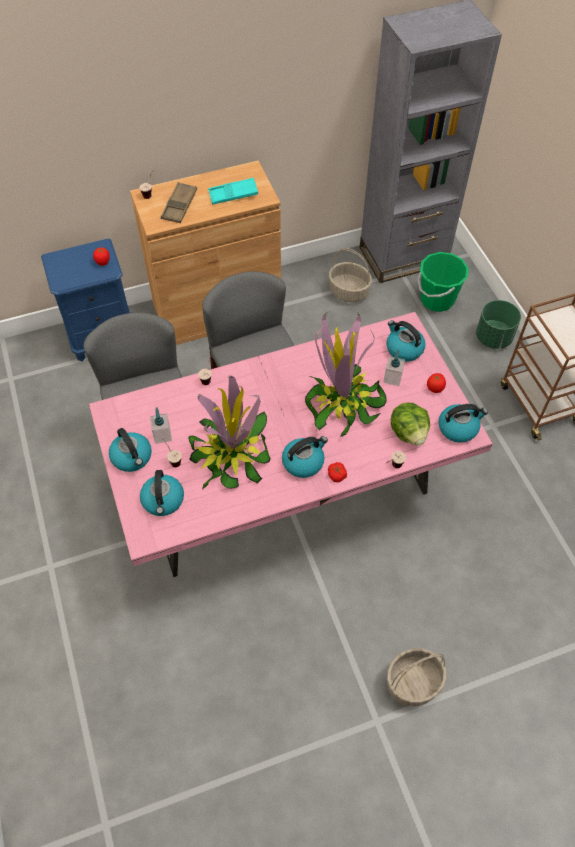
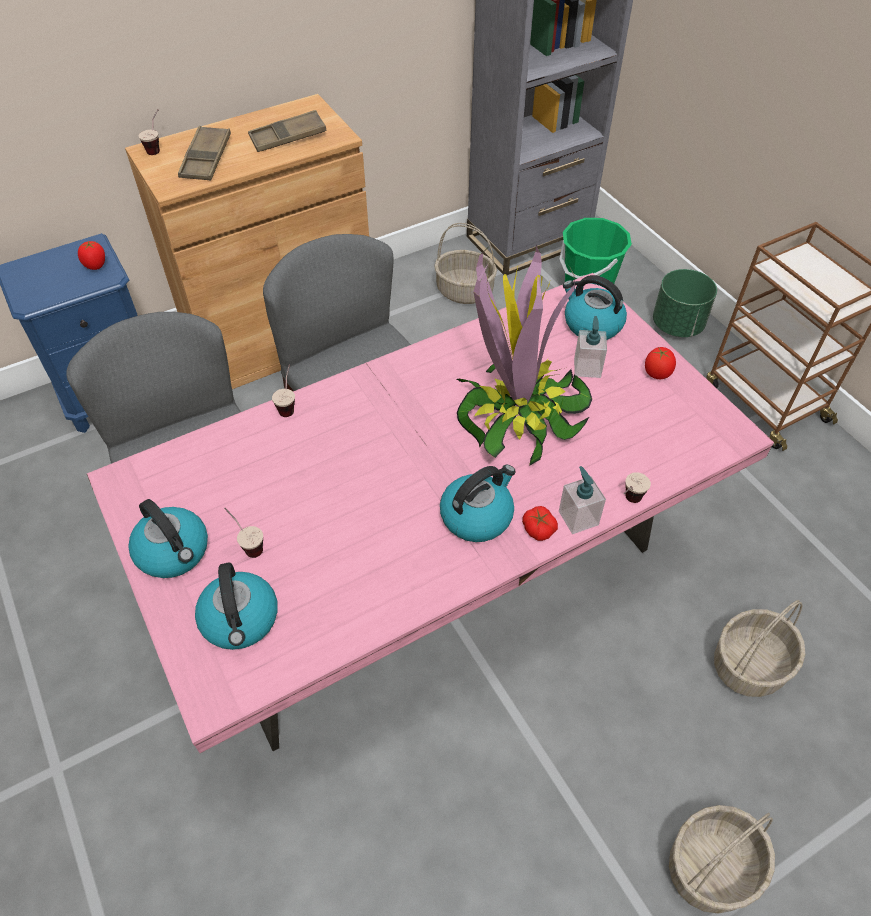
camera: 10 degrees left, 5 degrees down
soap dispenser [150,407,172,444] -> soap dispenser moved to [559,466,606,534]
potted plant [188,376,271,490] -> none
turquoise tray [208,178,258,205] -> brown tray [248,110,326,152]
lettuce [391,403,430,446] -> none
kettle [439,404,488,443] -> none
none -> basket [714,600,805,697]

